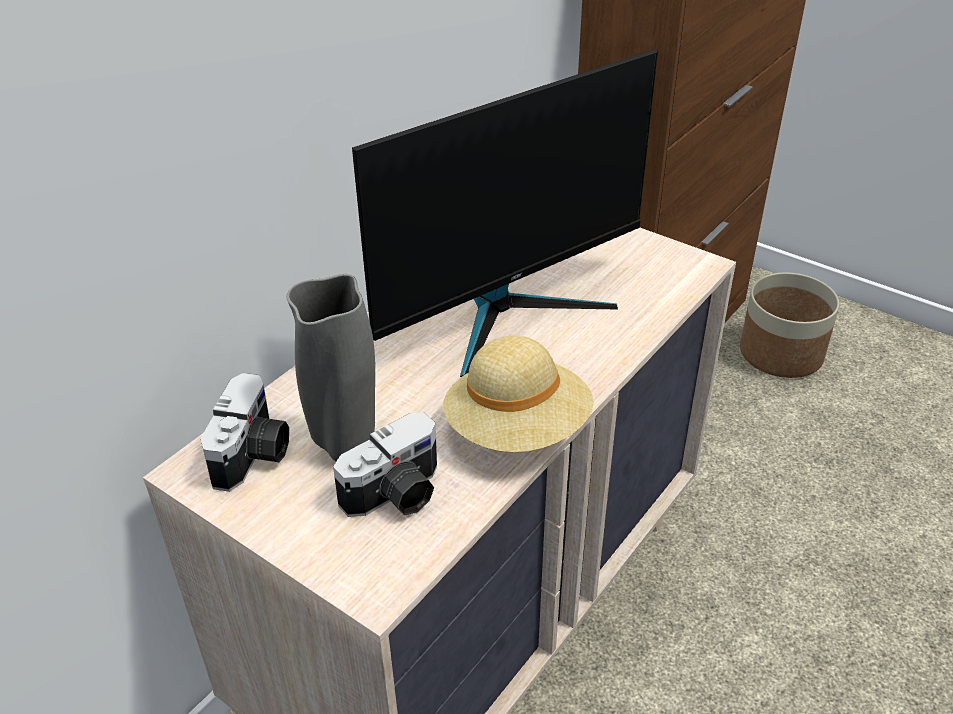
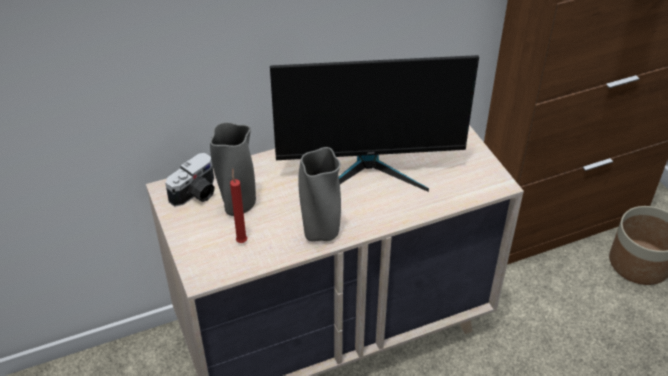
camera: 30 degrees right, 5 degrees up
camera [333,413,437,517] -> red candle [230,168,247,243]
beige hat [443,335,594,452] -> grey vase [298,147,341,242]

